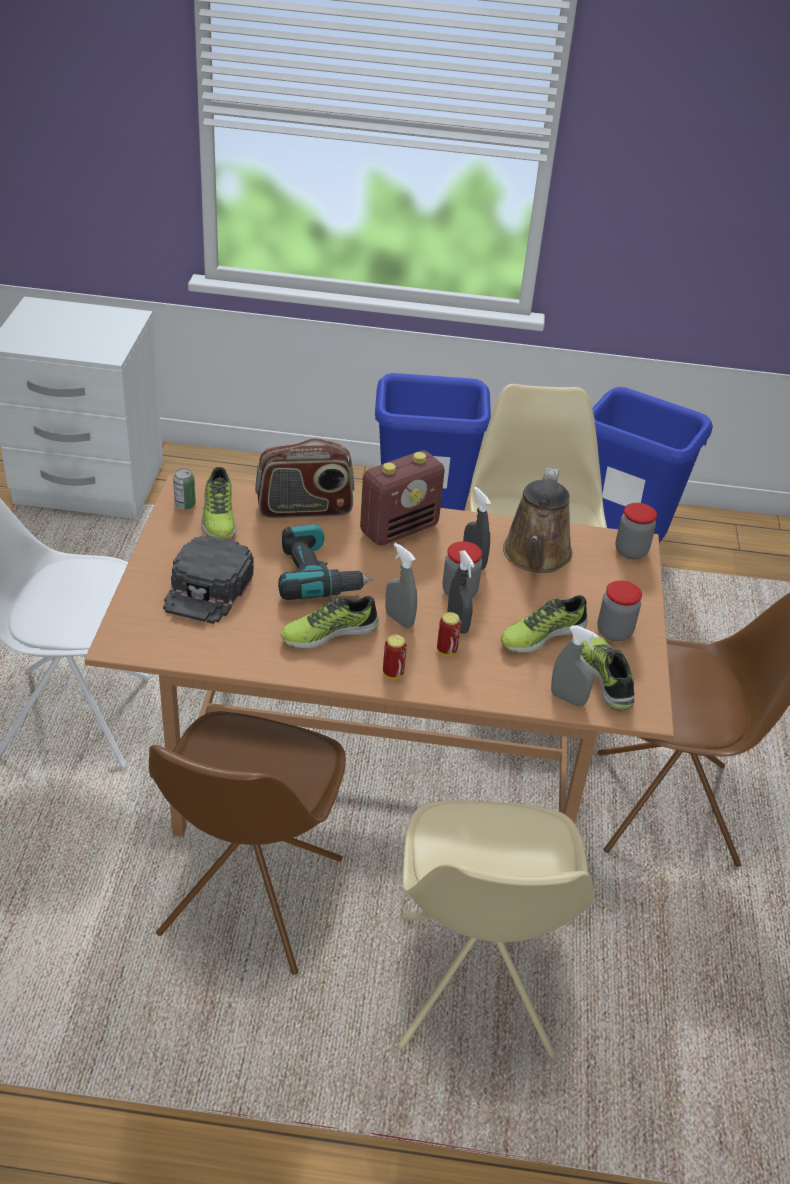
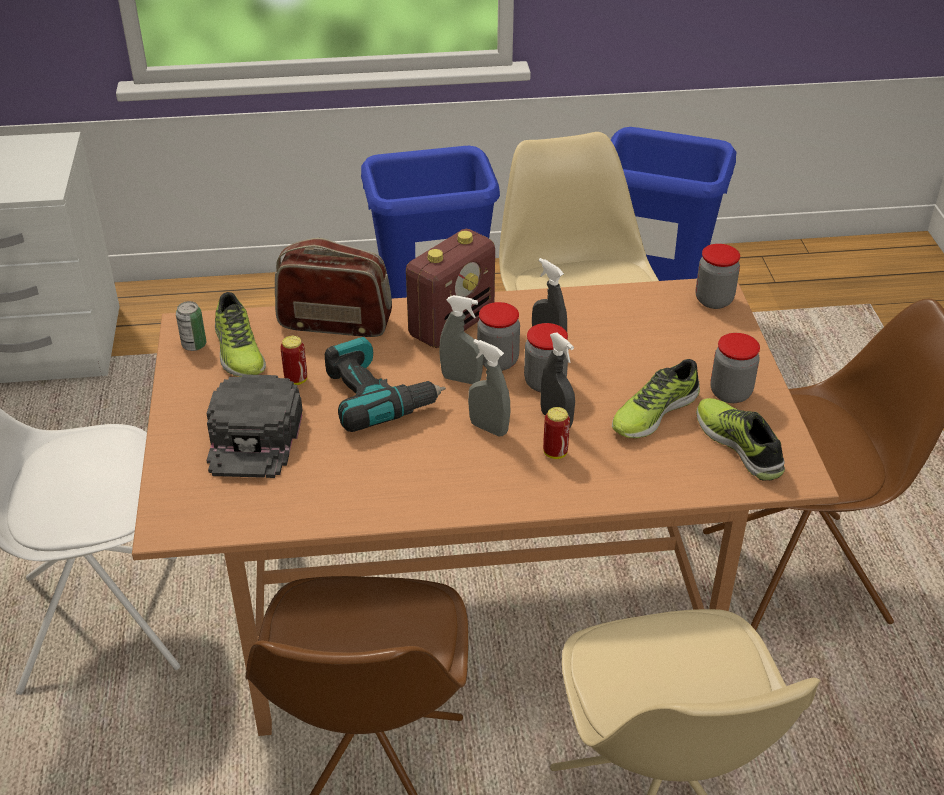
camera: 10 degrees left, 0 degrees up
radio [255,438,354,518] -> radio turned 150 degrees counterclockwise [275,238,392,337]
shoe [281,596,379,649] -> none
can [383,634,407,679] -> can moved to [280,336,307,385]
brown watering can [503,468,573,573] -> none
grey spray bottle [551,625,599,707] -> grey spray bottle moved to [439,295,483,384]
none -> jar [477,302,520,371]

